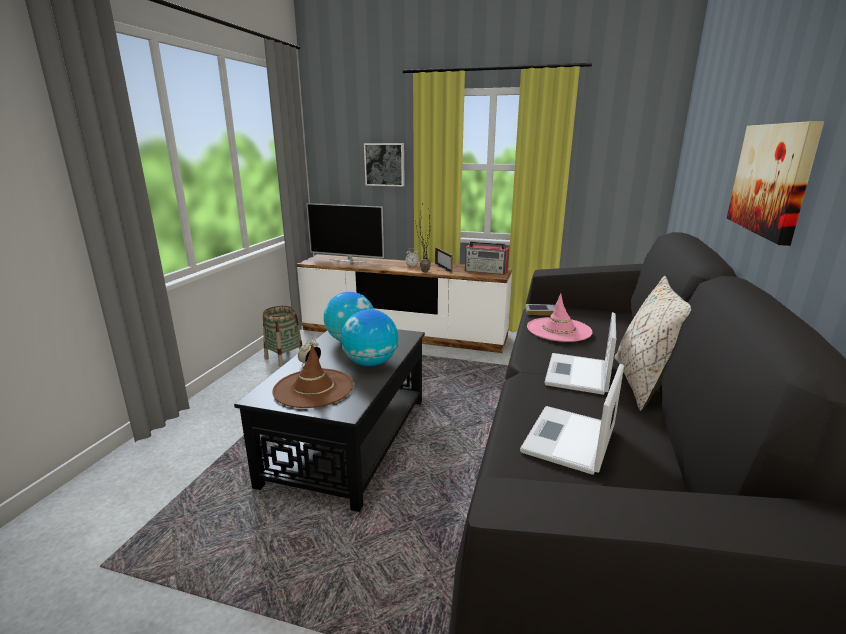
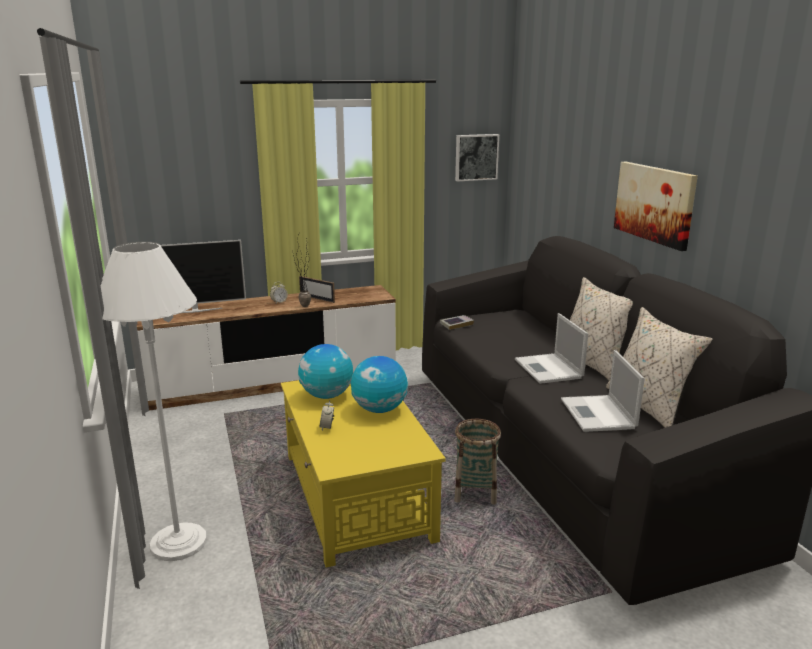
camera: 35 degrees left, 0 degrees up
black coffee table [234,329,425,512] -> yellow coffee table [281,380,446,568]
basket [263,306,302,367] -> basket moved to [454,419,501,505]
brown hat [272,344,353,408] -> none
picture [364,143,405,187] -> picture moved to [455,134,499,182]
radio [465,241,509,275] -> none
pink hat [527,293,593,342] -> none
none -> white floor lamp [101,242,207,561]
none -> beige pillow [606,307,713,428]

